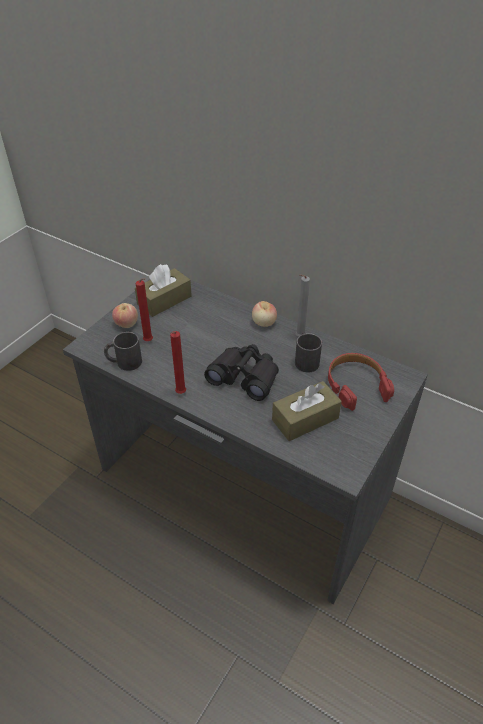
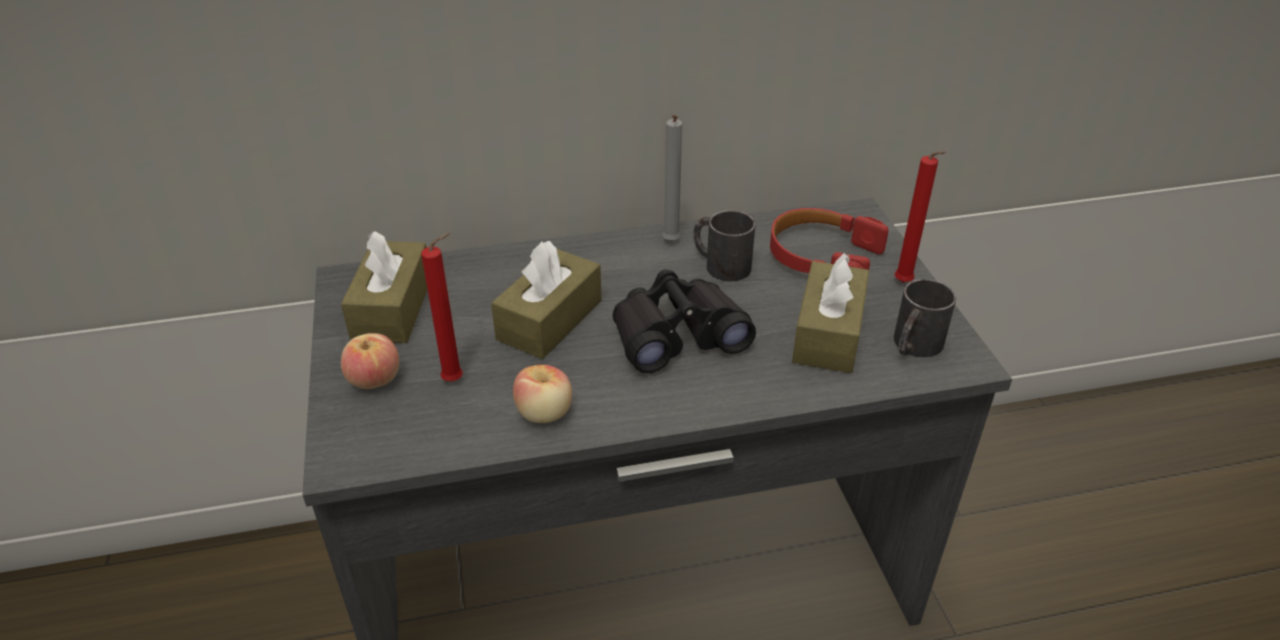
camera: 45 degrees left, 5 degrees down
black mug [104,332,142,371] -> black mug moved to [894,279,956,357]
red candle [170,331,186,394] -> red candle moved to [895,151,947,282]
apple [252,301,277,327] -> apple moved to [513,365,572,423]
none -> brown tissue box [491,241,602,359]

